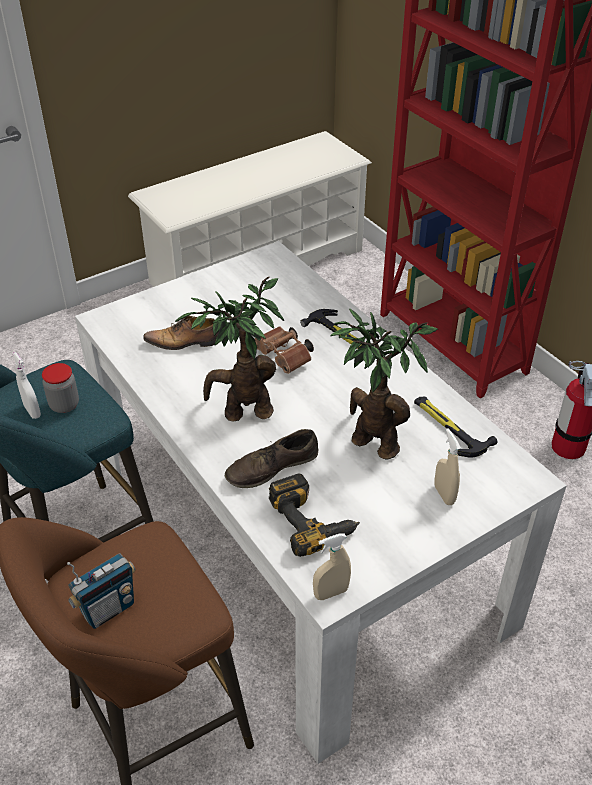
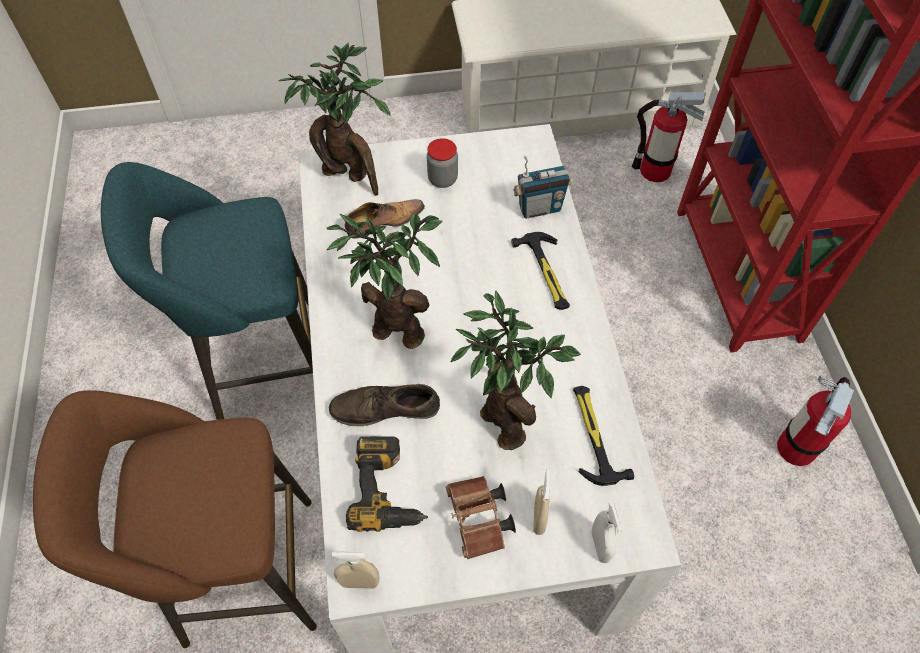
camera: 25 degrees right, 15 degrees up
white spray bottle [12,352,41,419] -> white spray bottle moved to [591,502,622,563]
jar [42,363,79,413] -> jar moved to [427,138,458,188]
radio [67,553,135,629] -> radio moved to [513,156,572,219]
shoe [143,316,219,350] -> shoe turned 135 degrees clockwise [345,199,425,239]
brown binoculars [255,326,314,374] -> brown binoculars moved to [446,476,516,559]
none -> potted plant [278,42,391,196]
none -> fire extinguisher [632,92,706,182]

